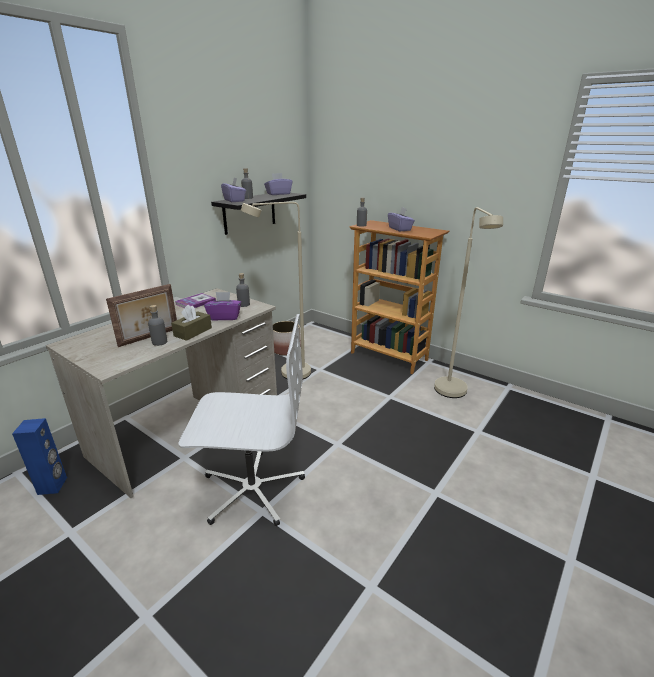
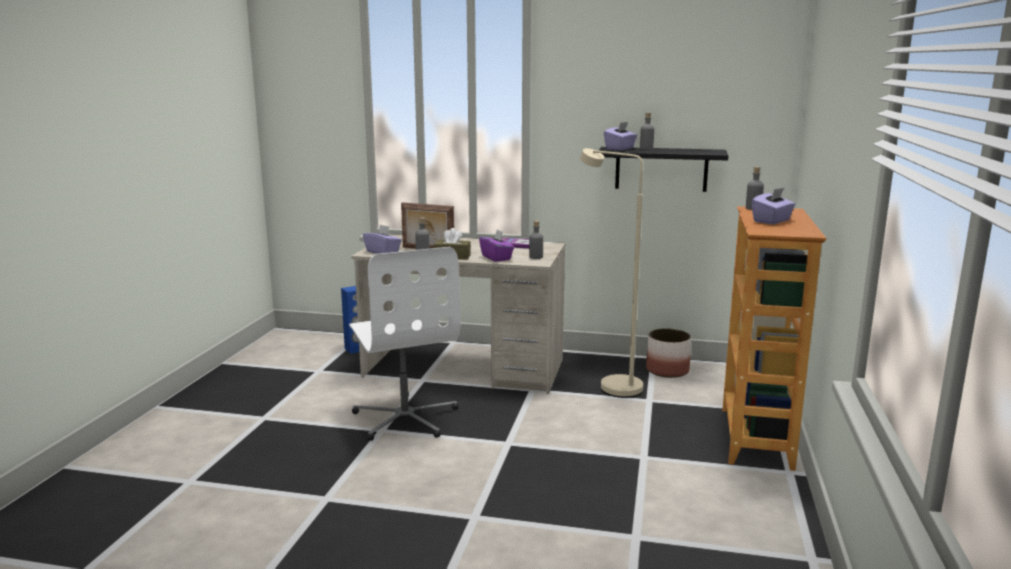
camera: 65 degrees right, 10 degrees down
purple tissue box [264,173,292,195] -> purple tissue box moved to [363,225,402,254]
beige floor lamp [434,207,503,398] -> none

